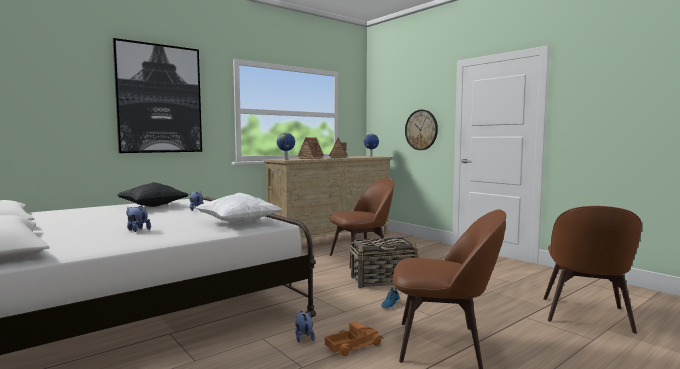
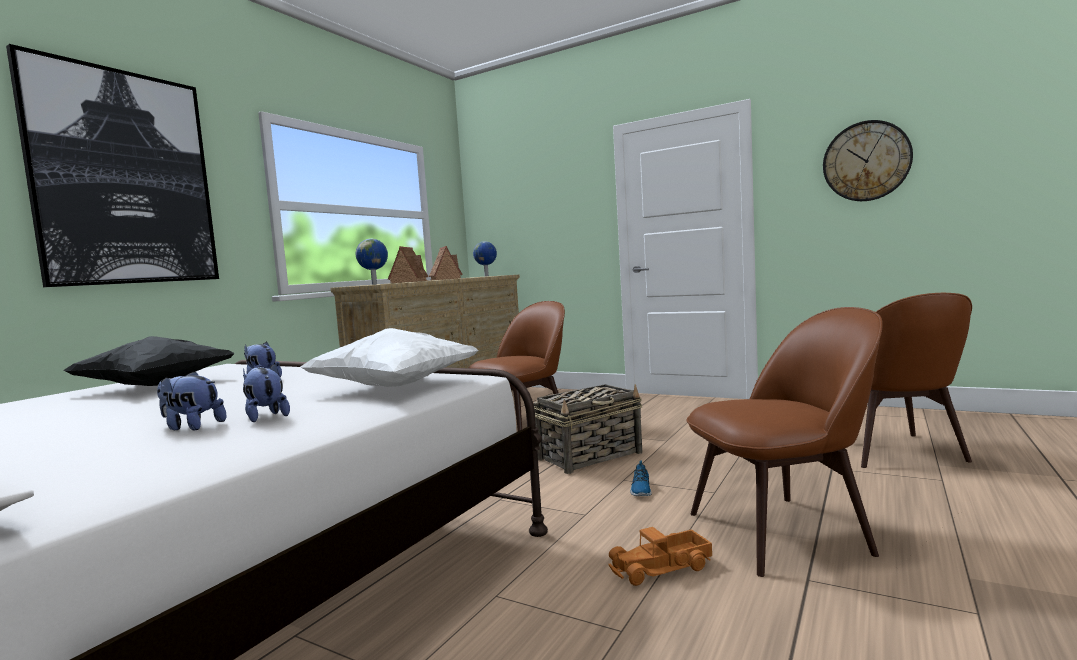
camera: 20 degrees left, 0 degrees up
plush toy [295,311,315,343] -> plush toy moved to [243,363,290,422]
toy truck [325,321,383,356] -> toy truck turned 150 degrees counterclockwise [608,527,712,586]
wall clock [405,110,438,150] -> wall clock moved to [823,120,913,201]

